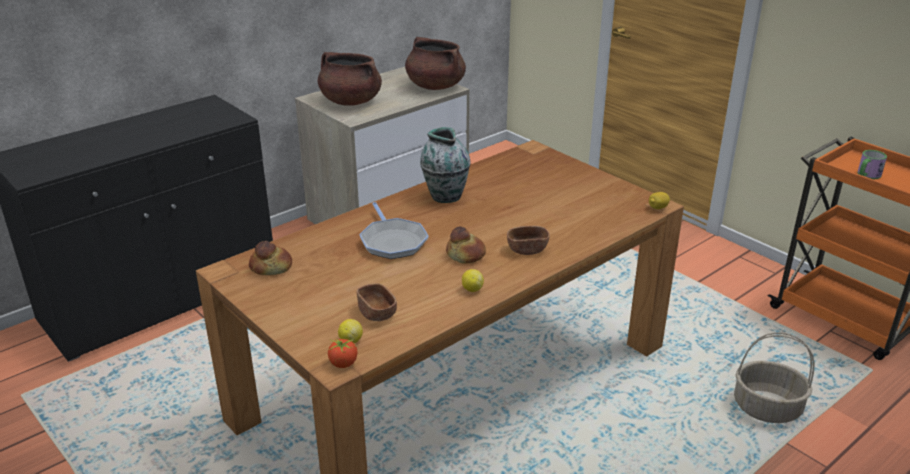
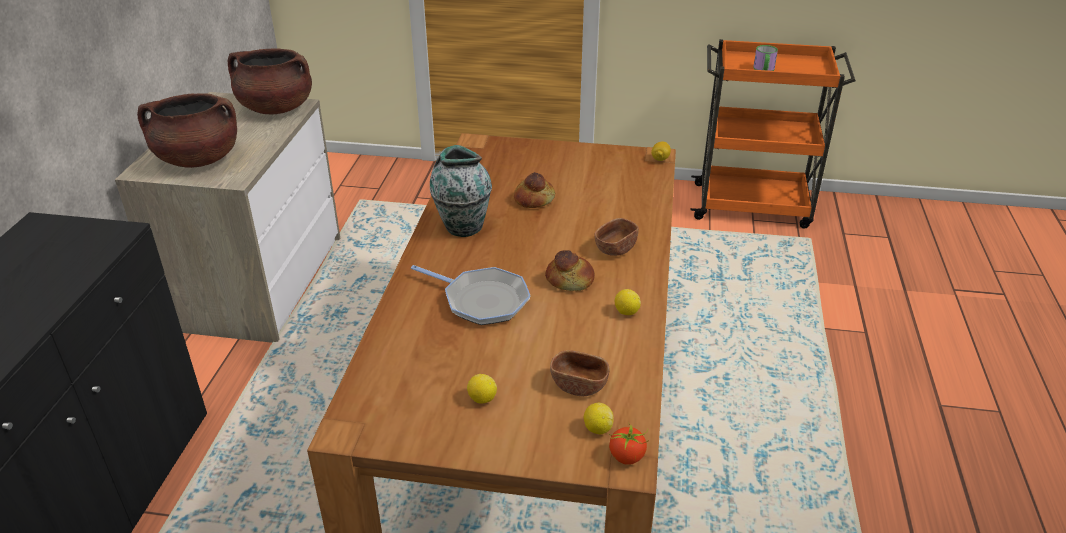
camera: 40 degrees left, 5 degrees up
bread [249,241,292,275] -> bread moved to [514,172,555,208]
basket [734,332,814,423] -> none
none -> lemon [467,374,497,404]

